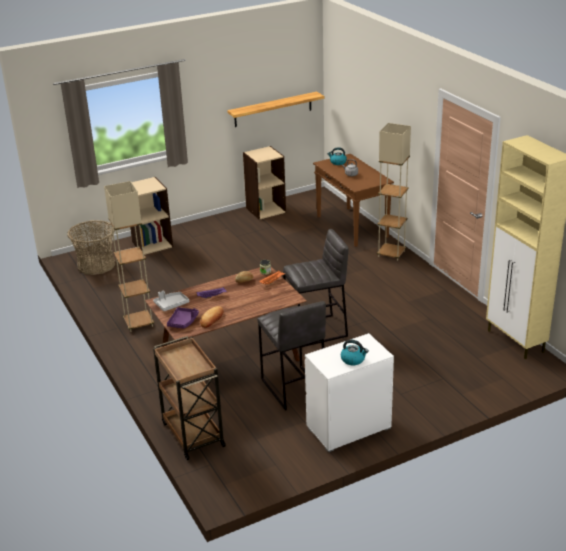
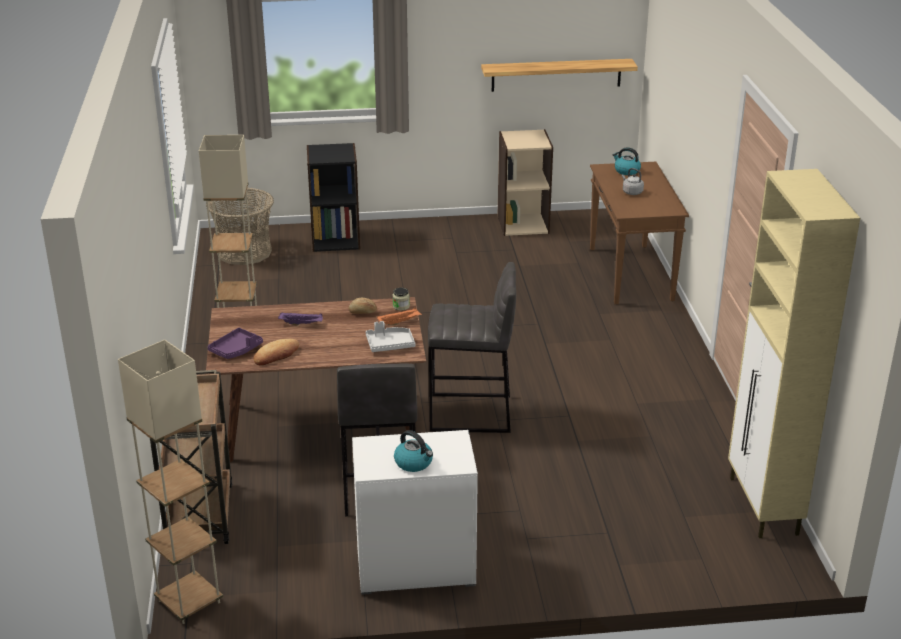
camera: 20 degrees right, 0 degrees up
beige bookcase [130,177,173,255] -> black bookcase [307,143,360,252]
grey tray [153,291,189,311] -> grey tray moved to [366,321,415,352]
beige floor lamp [377,123,411,261] -> beige floor lamp moved to [118,340,223,624]

